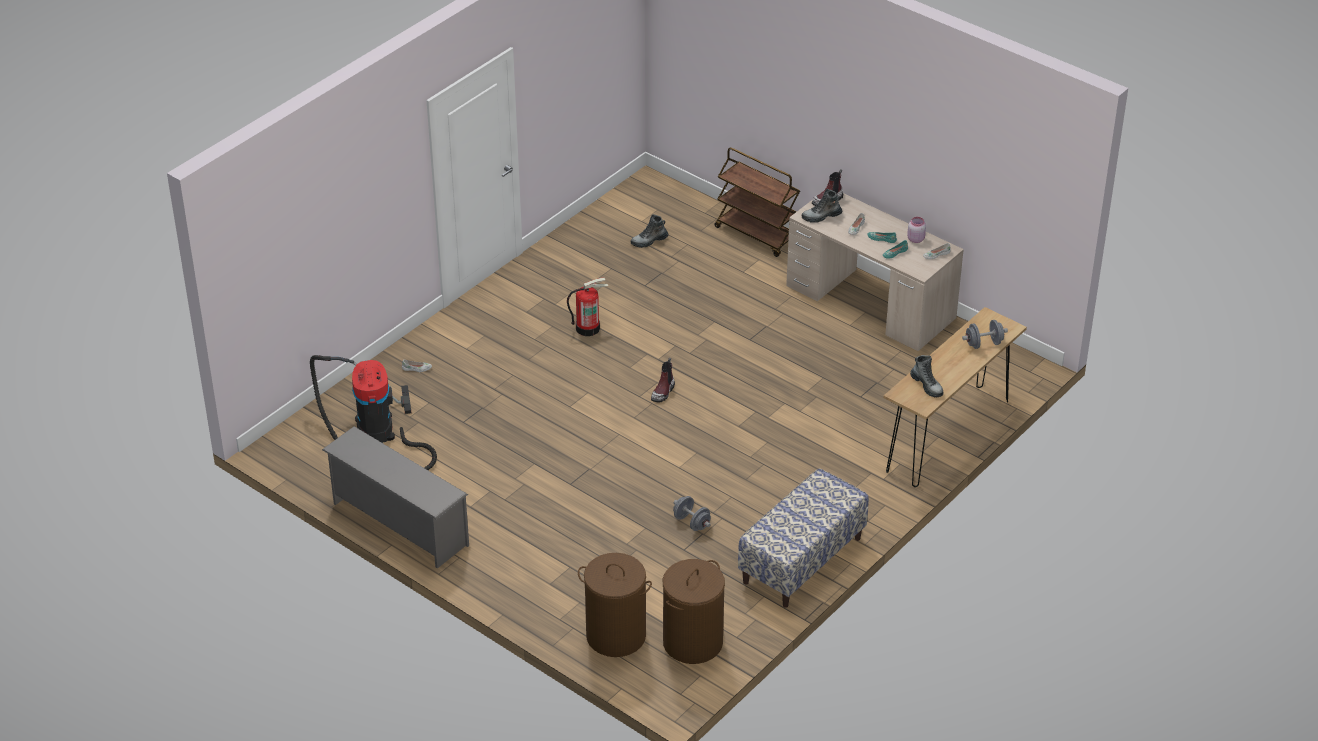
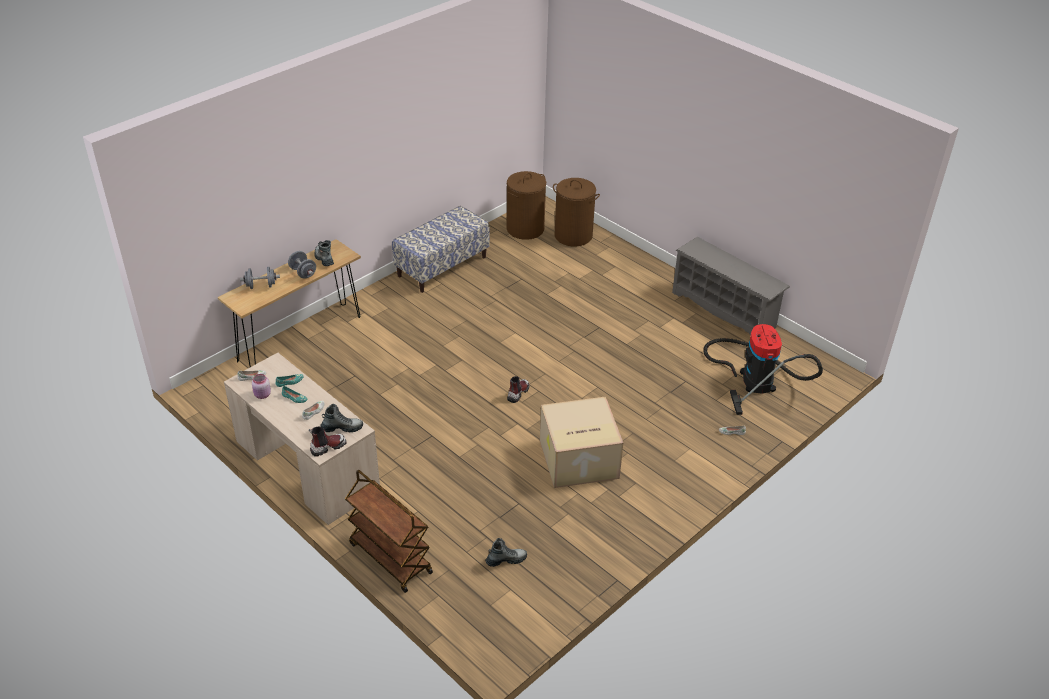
camera: 175 degrees left, 0 degrees up
fire extinguisher [567,278,608,336] -> cardboard box [540,396,623,488]
grey dumbbell [673,496,711,531] -> grey dumbbell moved to [288,251,316,279]

